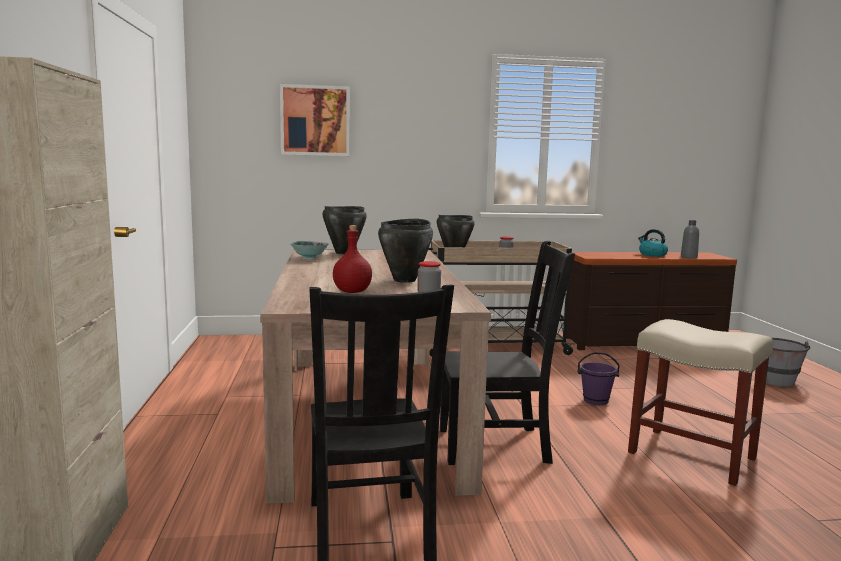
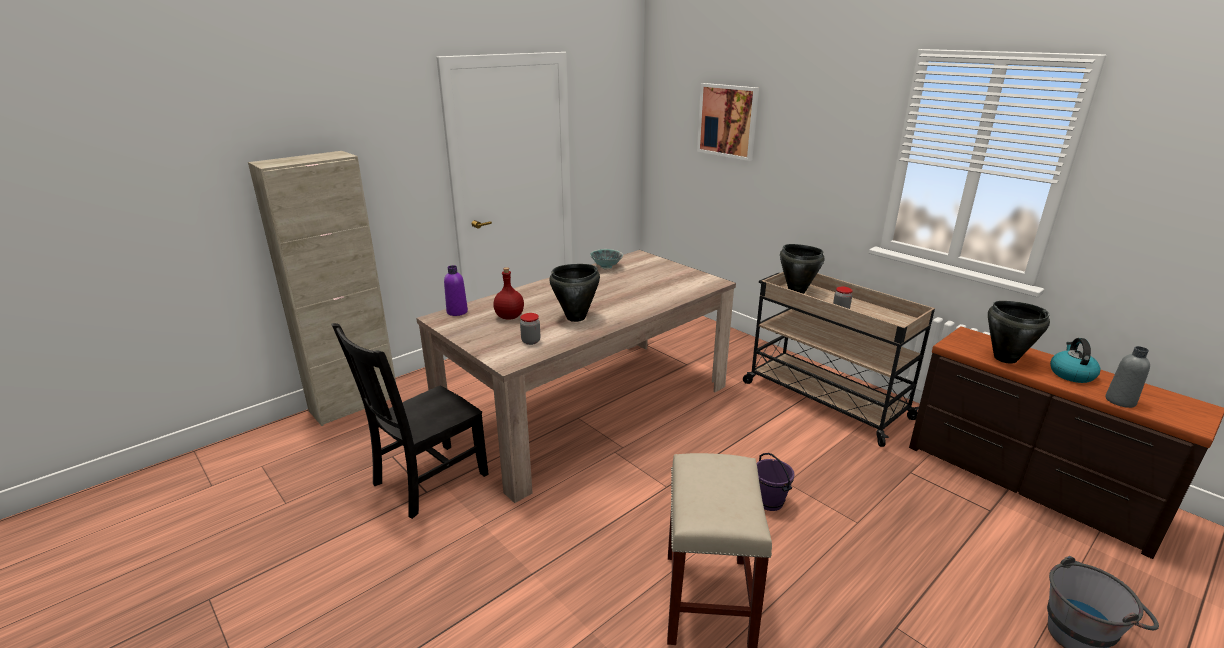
camera: 55 degrees right, 15 degrees up
black cooking pot [323,206,367,254] -> black cooking pot moved to [988,301,1050,364]
black chair [440,241,575,465] -> none
none -> purple bottle [444,265,468,316]

